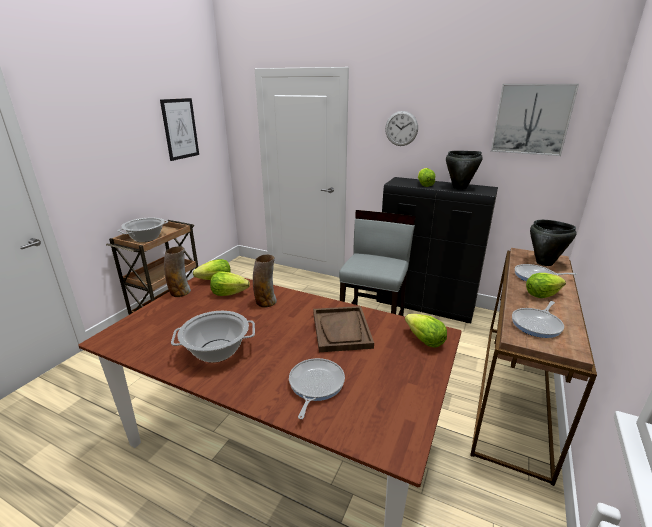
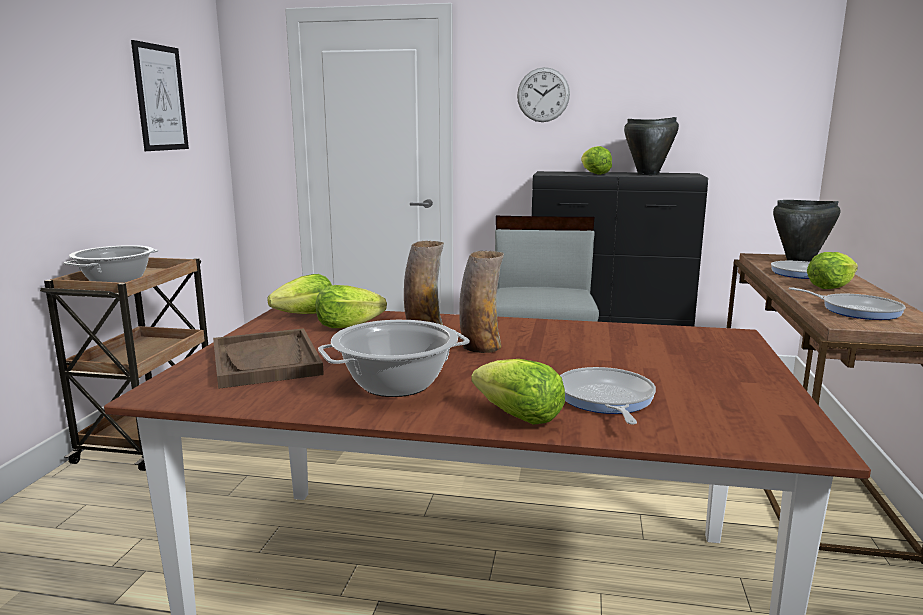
camera: 15 degrees left, 10 degrees down
vase [164,246,191,297] -> vase moved to [459,251,504,353]
brown tray [313,306,374,352] -> brown tray moved to [213,328,324,389]
lettuce [405,314,447,348] -> lettuce moved to [471,359,565,425]
picture [491,84,579,156] -> none
frying pan [512,301,564,338] -> frying pan turned 75 degrees counterclockwise [789,287,906,320]

